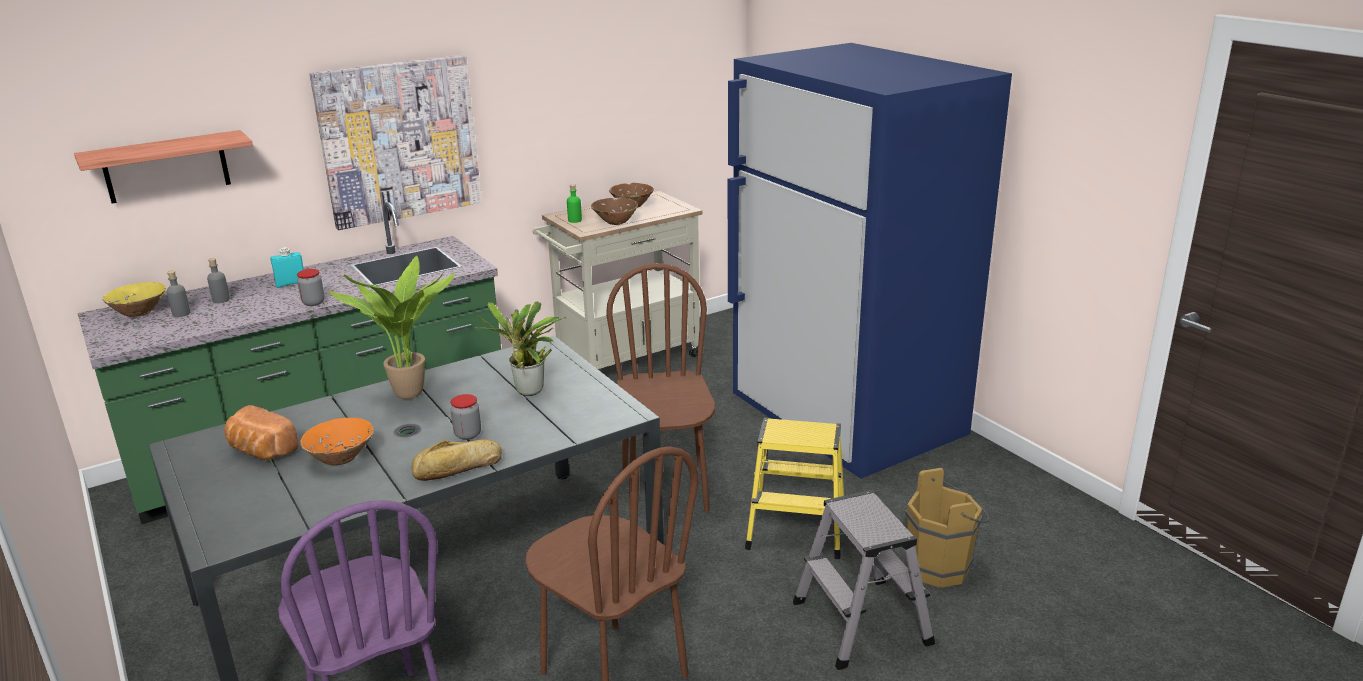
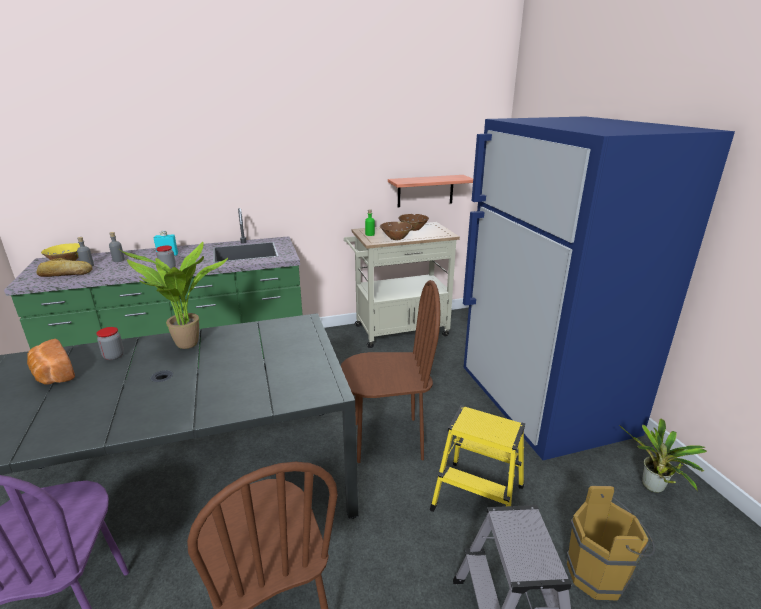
camera: 15 degrees right, 0 degrees up
shelf [74,130,253,204] -> shelf moved to [388,175,473,207]
orange bowl [300,418,373,465] -> none
picture [309,55,482,230] -> none
bread [412,440,502,481] -> bread moved to [37,258,92,277]
jar [451,394,481,440] -> jar moved to [96,327,124,360]
potted plant [475,302,566,396] -> potted plant moved to [619,418,707,493]
brown chair [606,263,715,517] -> brown chair turned 75 degrees clockwise [341,280,440,463]

